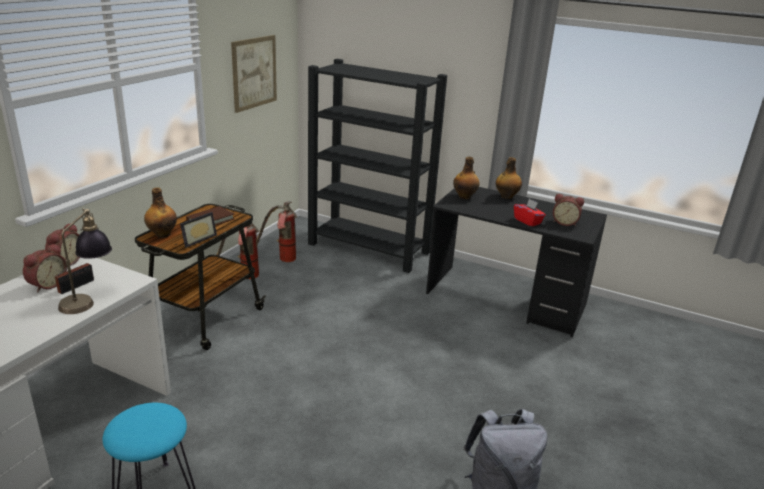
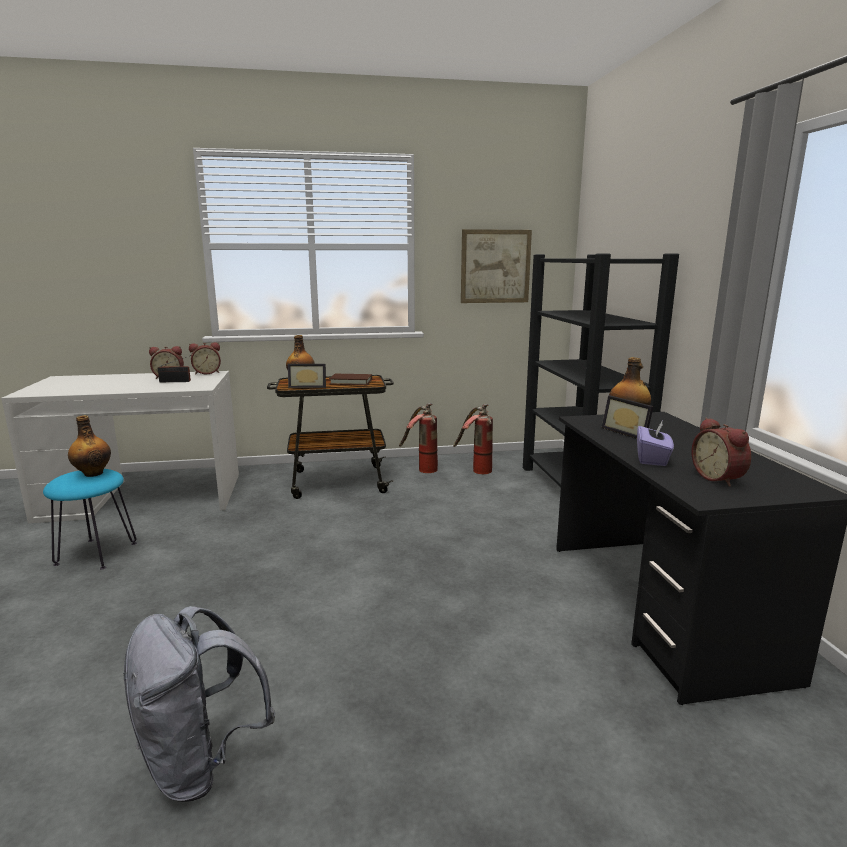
camera: 55 degrees right, 10 degrees down
table lamp [58,208,112,314] -> none
bottle [496,157,522,199] -> bottle moved to [68,415,111,477]
red tissue box [514,199,546,227] -> purple tissue box [637,421,674,466]
none -> picture frame [601,395,654,439]

